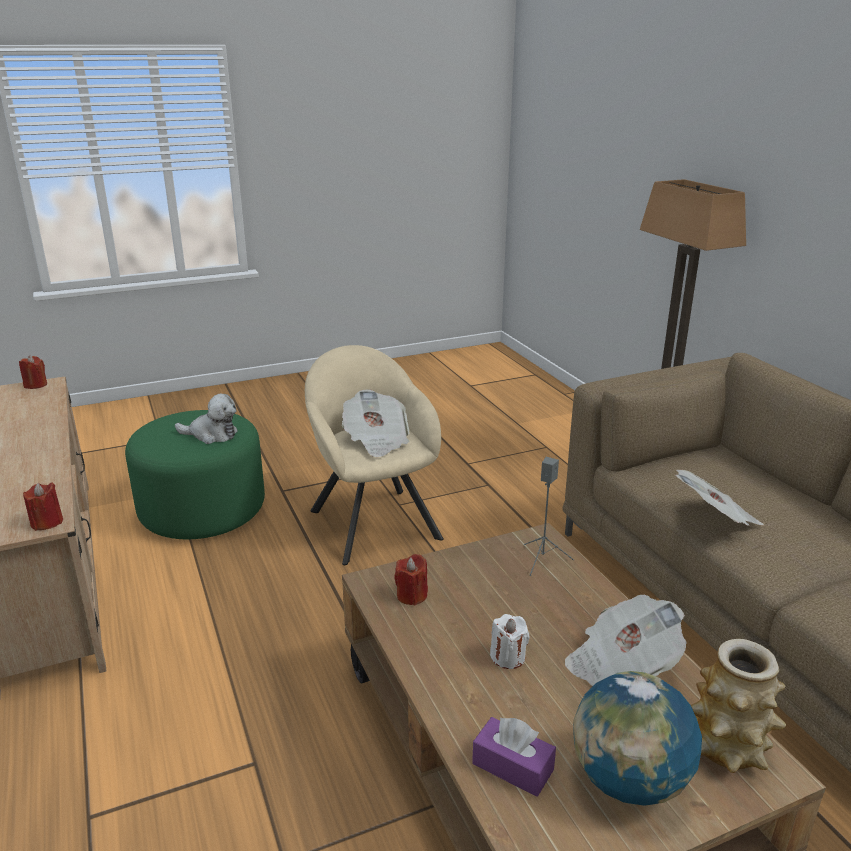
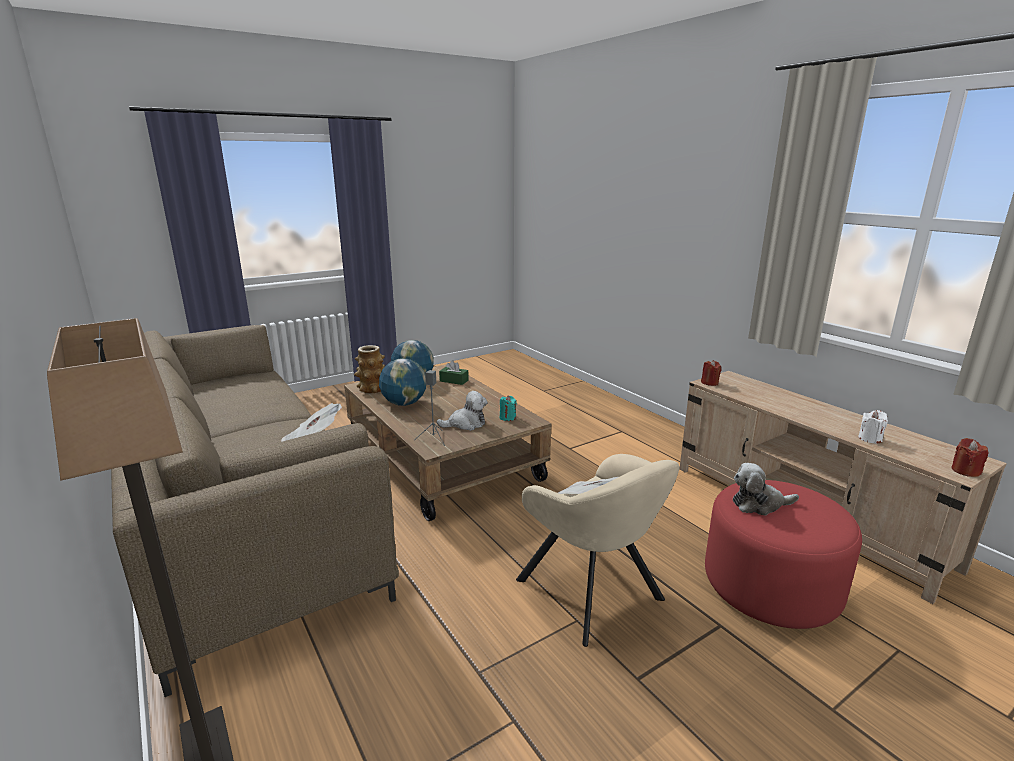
camera: 170 degrees right, 5 degrees down
green ottoman [125,410,265,539] -> red ottoman [705,480,862,629]
red candle [394,554,428,606] -> turquoise candle [500,396,517,421]
purple tissue box [472,717,556,797] -> green tissue box [439,360,469,385]
white candle [490,614,530,669] -> white candle moved to [858,410,888,444]
newspaper [565,594,687,686] -> globe [379,358,426,406]
none -> plush toy [436,391,488,431]

